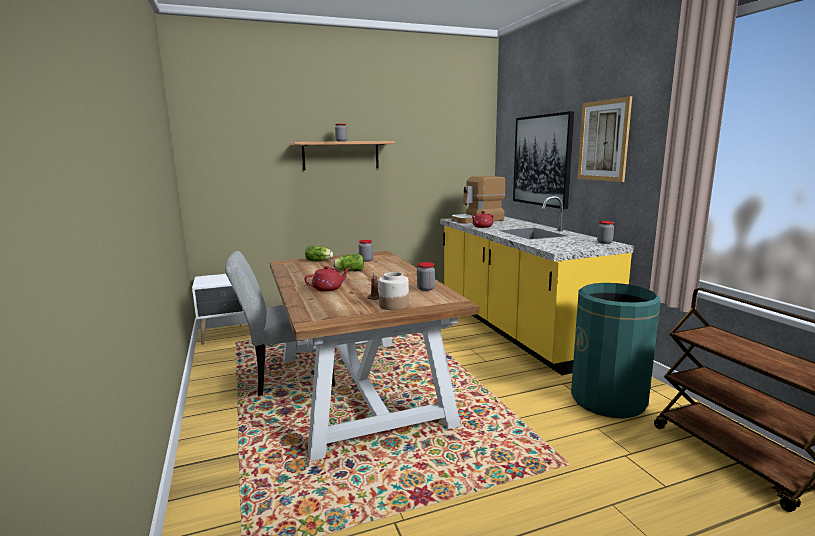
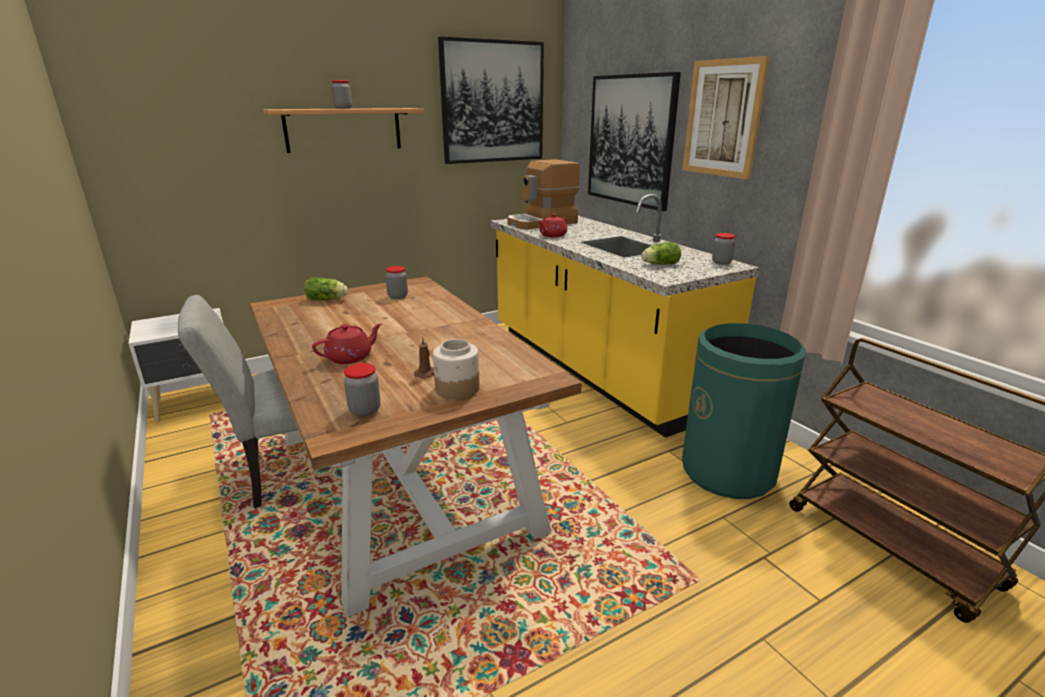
camera: 10 degrees left, 10 degrees up
lettuce [333,254,364,271] -> lettuce moved to [641,242,681,265]
jar [417,262,435,291] -> jar moved to [344,363,381,416]
none -> picture [438,37,544,164]

